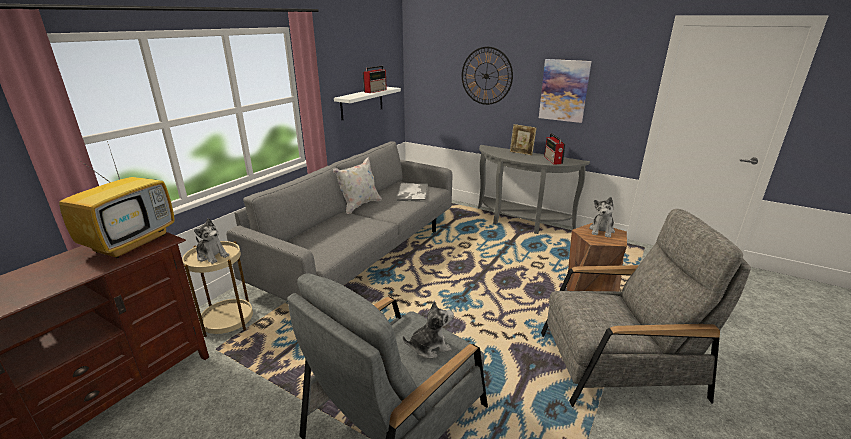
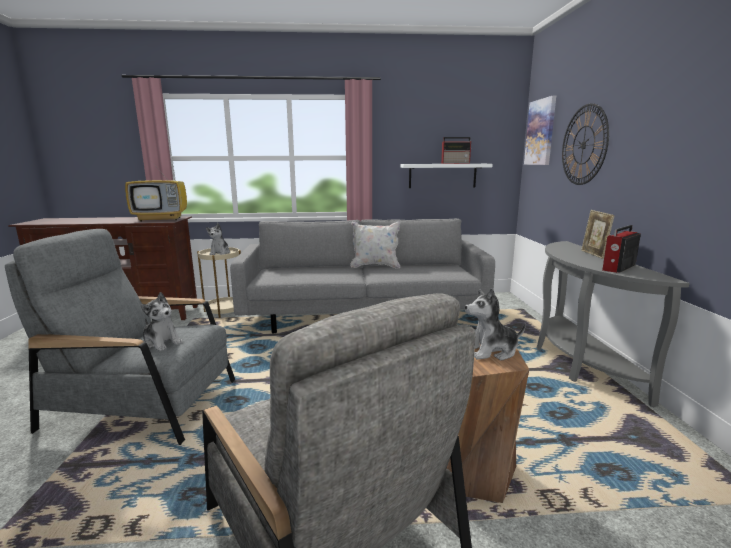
camera: 55 degrees right, 10 degrees down
tray [396,183,428,202] -> none
picture [539,59,592,123] -> picture moved to [524,96,556,165]

